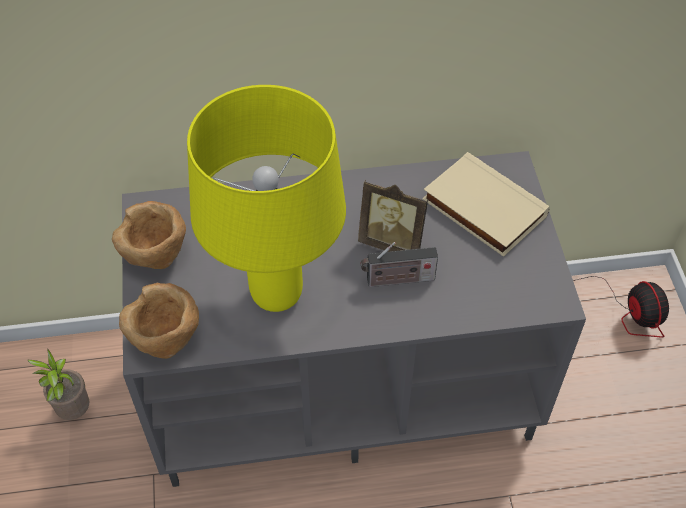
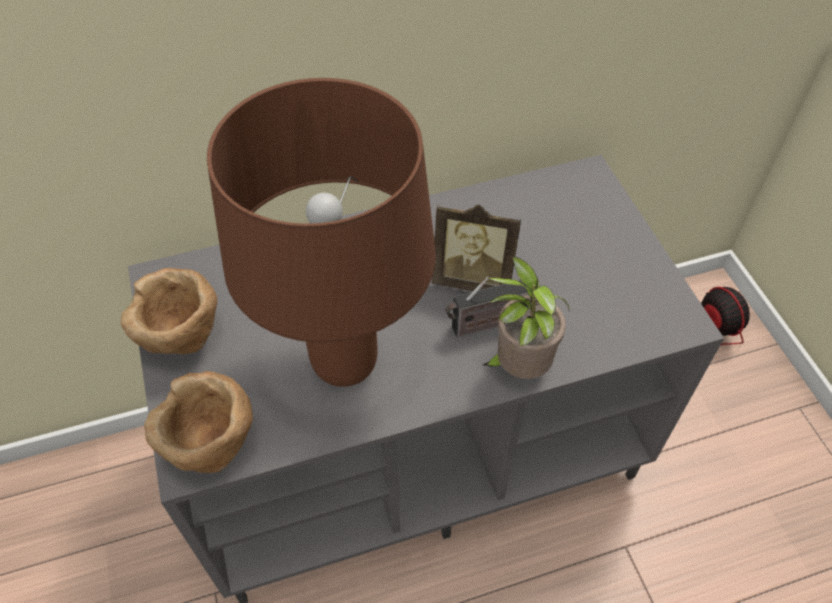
camera: 10 degrees left, 0 degrees up
potted plant [28,349,90,420] -> potted plant moved to [483,256,569,379]
yellow table lamp [187,85,346,312] -> brown table lamp [207,78,436,387]
beige book [422,152,550,257] -> none

